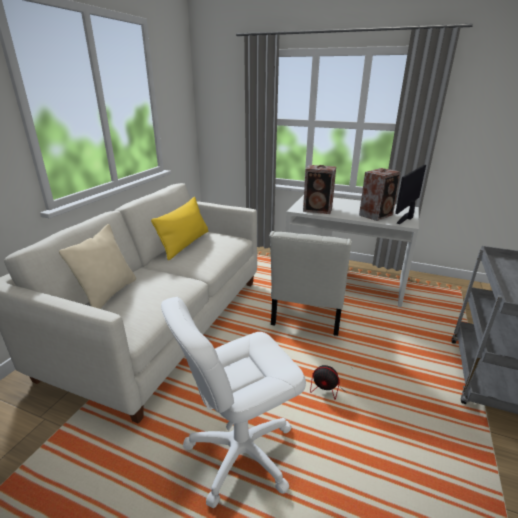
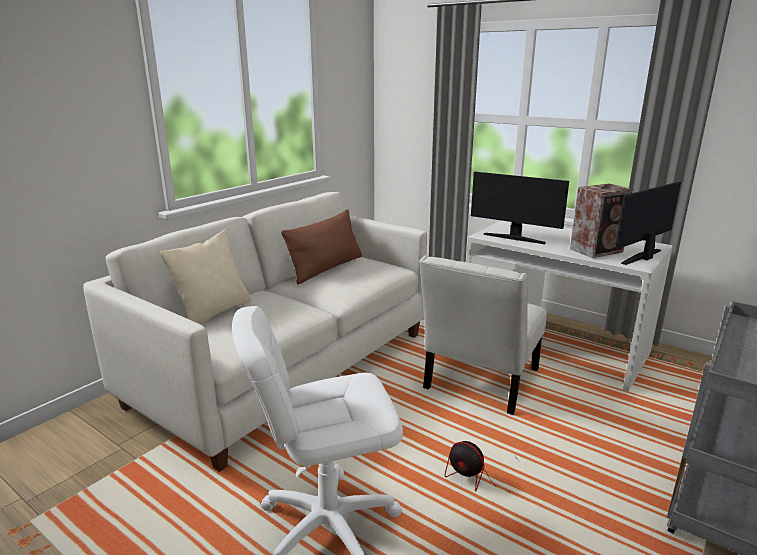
camera: 15 degrees right, 5 degrees down
yellow pillow [151,197,208,260] -> brown pillow [281,209,362,285]
speaker [303,165,336,214] -> monitor [471,172,569,244]

